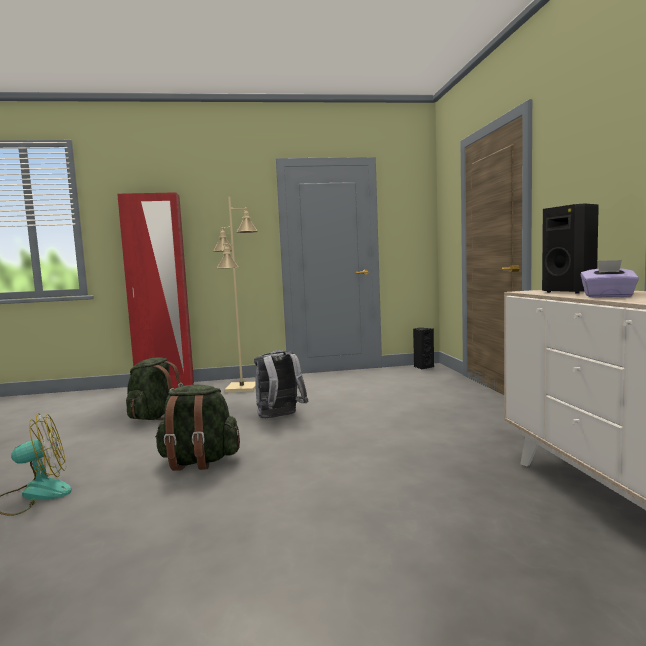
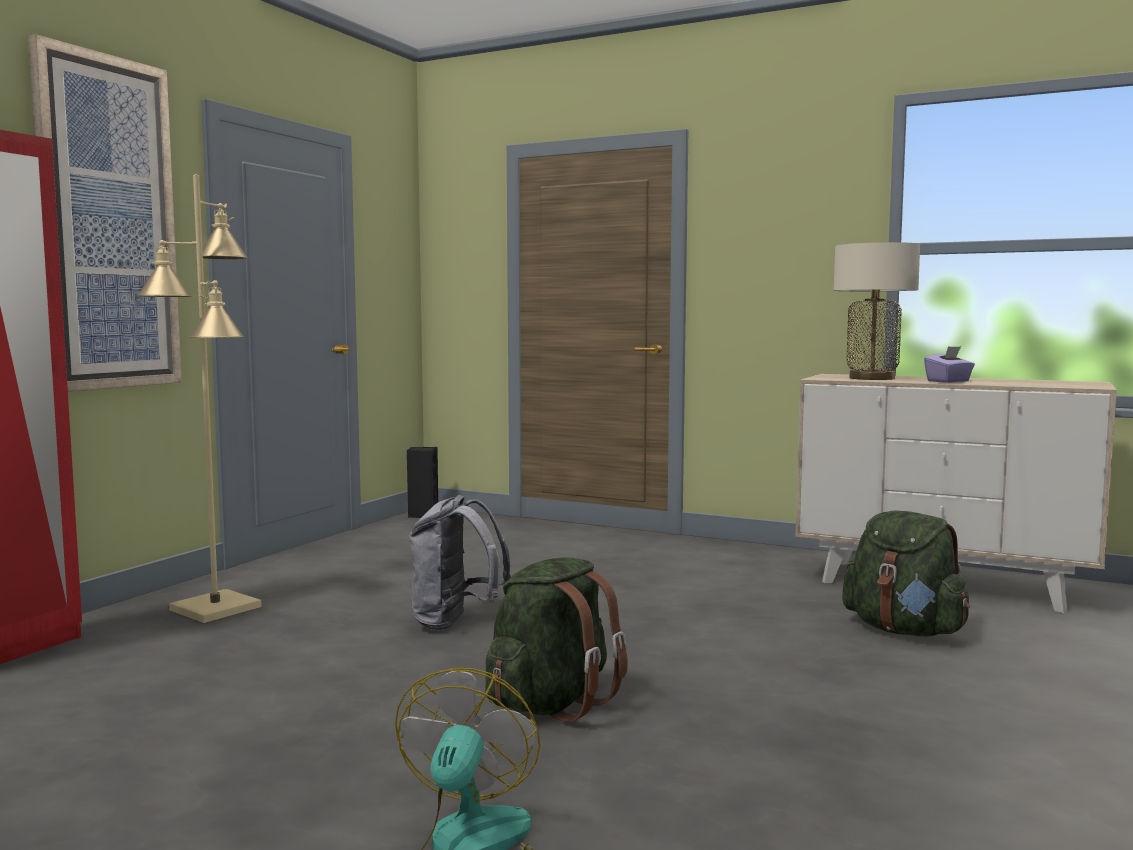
camera: 55 degrees left, 0 degrees up
green backpack [126,357,183,420] -> green backpack moved to [842,511,970,636]
black speaker [542,204,599,294] -> table lamp [833,242,920,380]
none -> picture [28,34,182,392]

